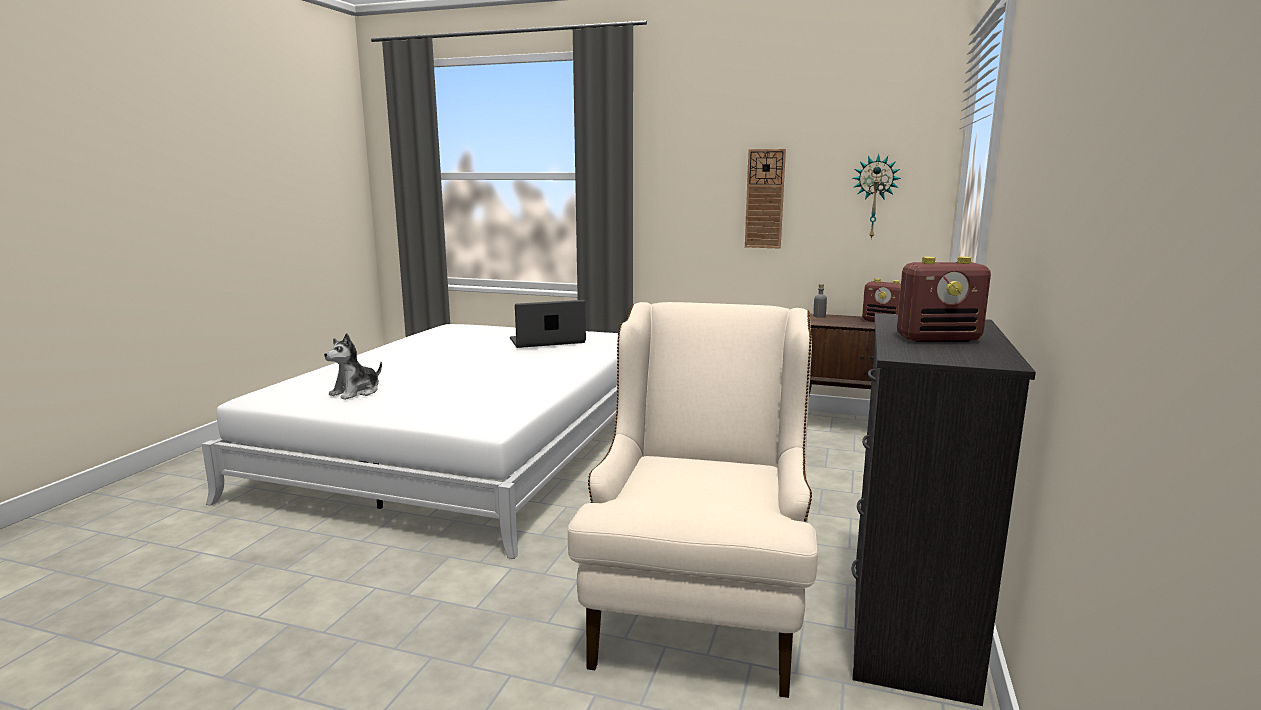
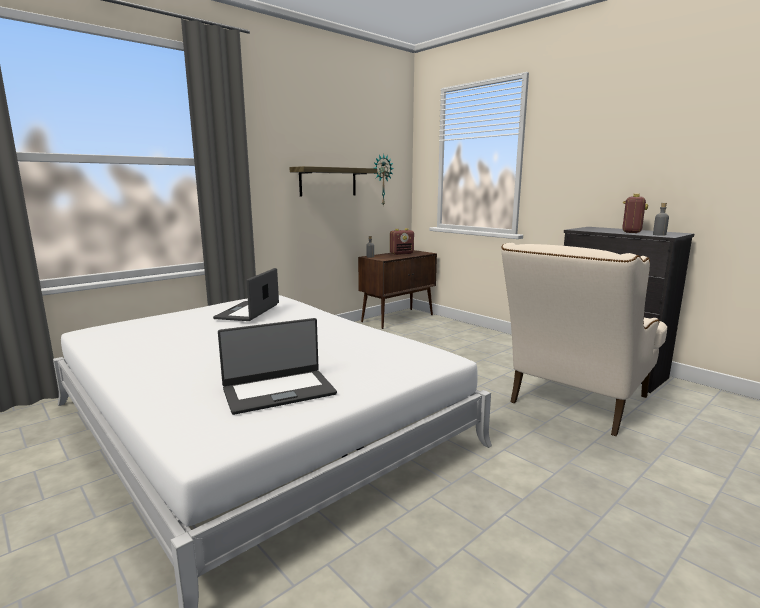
camera: 60 degrees left, 0 degrees up
plush toy [324,333,382,400] -> laptop [218,318,337,415]
beige armchair [568,302,818,698] -> beige armchair turned 90 degrees counterclockwise [501,243,667,436]
wall clock [745,149,786,249] -> shelf [289,166,377,196]
none -> grey bottle [653,203,669,236]

